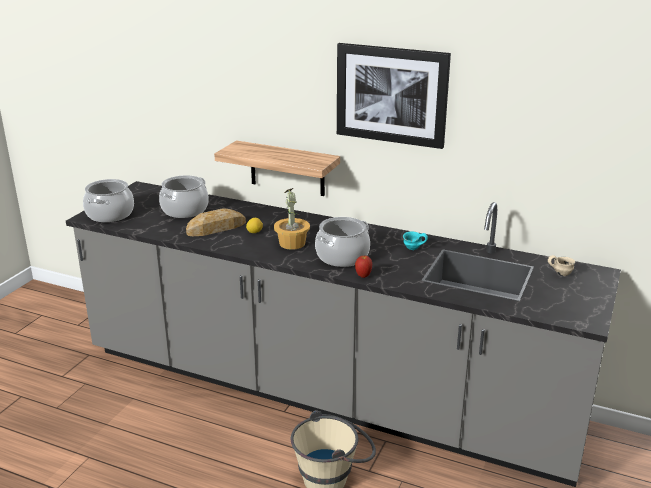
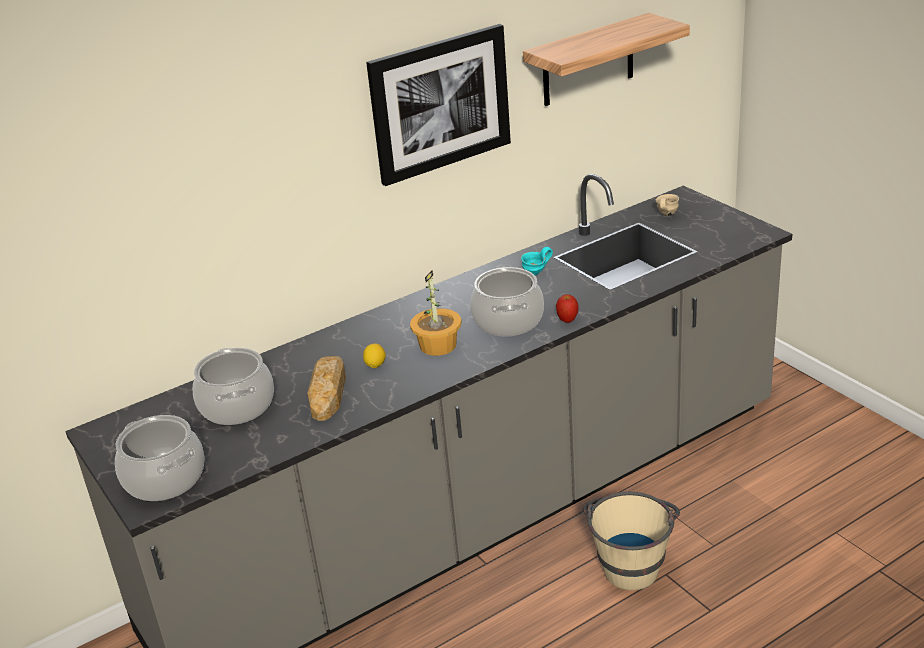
camera: 55 degrees left, 5 degrees up
shelf [214,140,340,196] -> shelf moved to [523,13,690,106]

